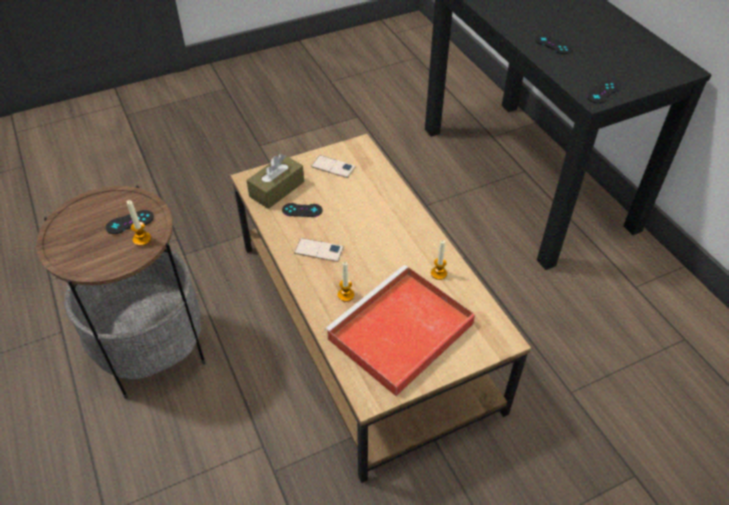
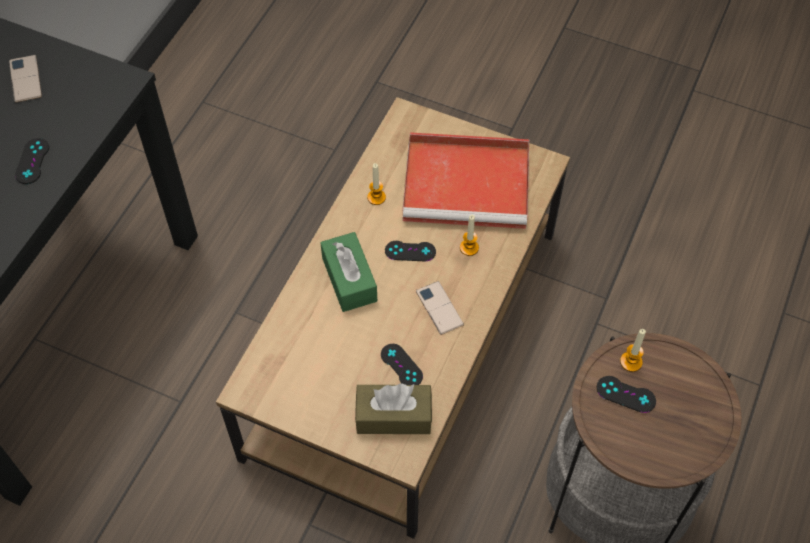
camera: 130 degrees left, 10 degrees up
phone [311,155,356,178] -> phone moved to [9,55,42,103]
black game controller [587,81,619,104] -> black game controller moved to [385,241,436,261]
none -> green tissue box [320,232,377,312]

